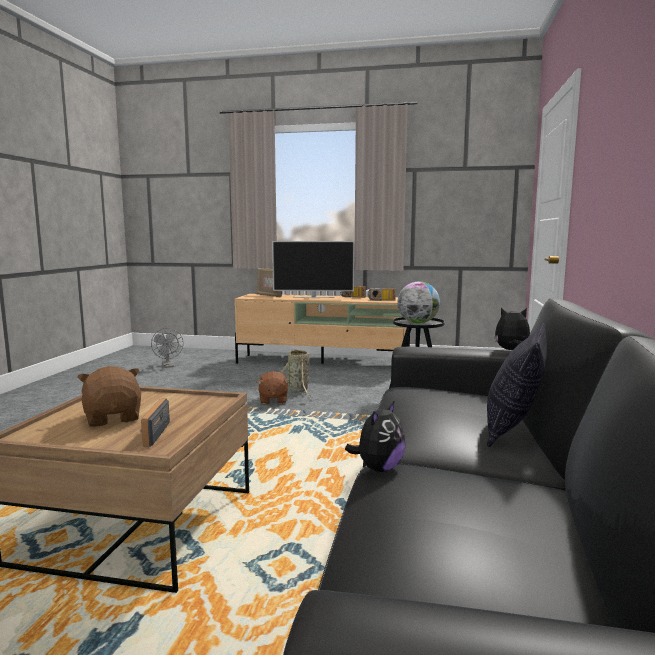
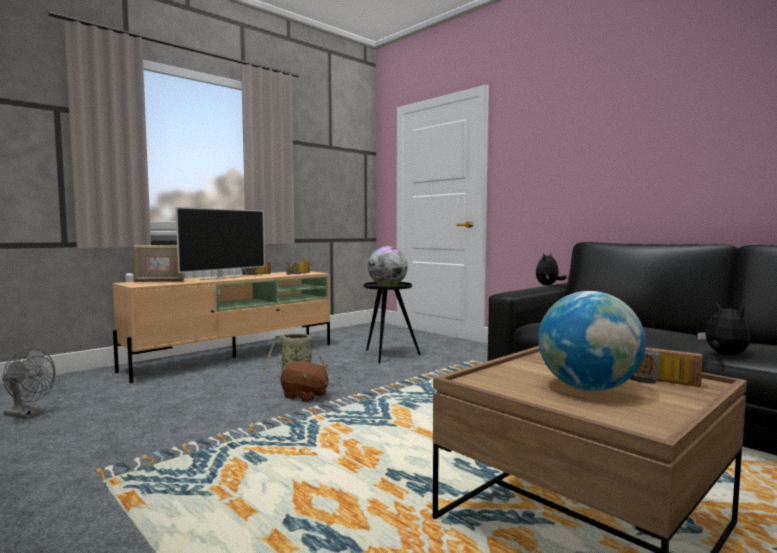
camera: 55 degrees left, 5 degrees down
brown plush toy [77,366,141,427] -> globe [538,291,646,391]
pillow [487,323,547,447] -> none

